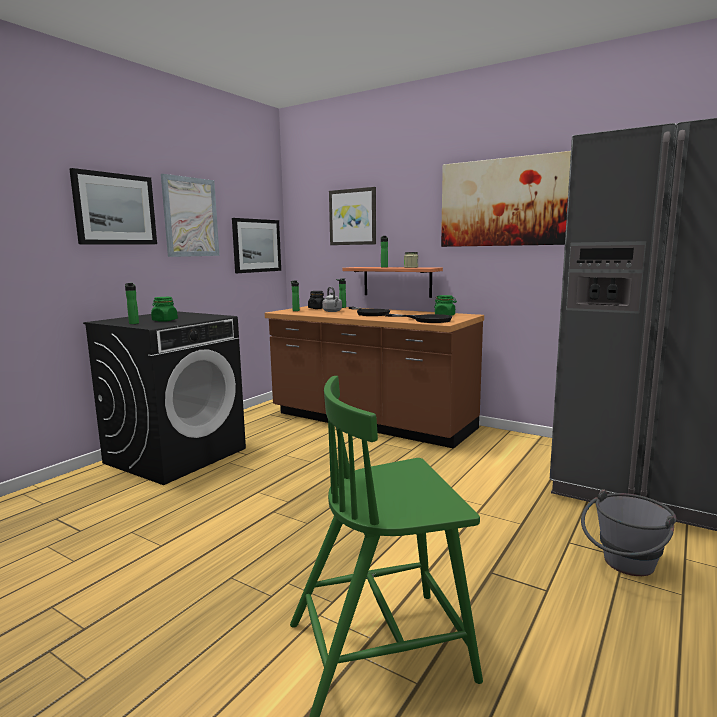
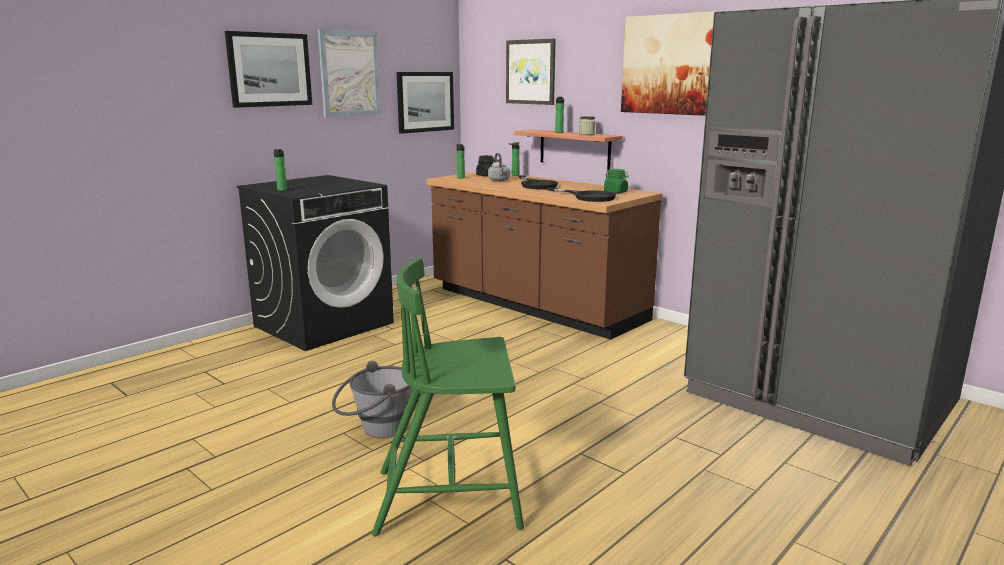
camera: 10 degrees right, 5 degrees up
green jar [151,297,178,322] -> none
grey bucket [581,489,676,576] -> grey bucket moved to [332,361,413,438]

